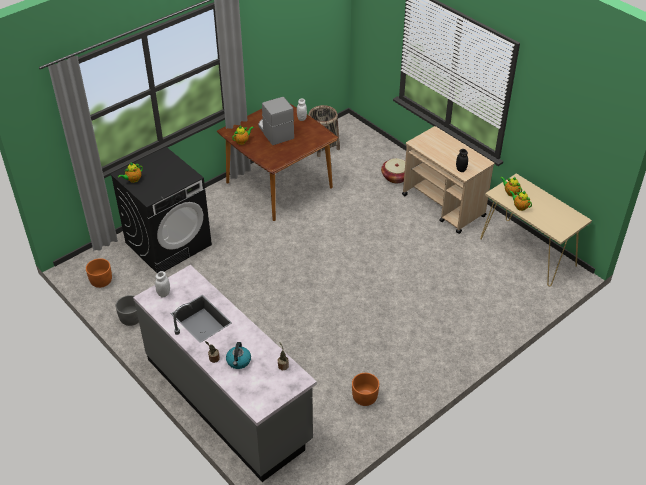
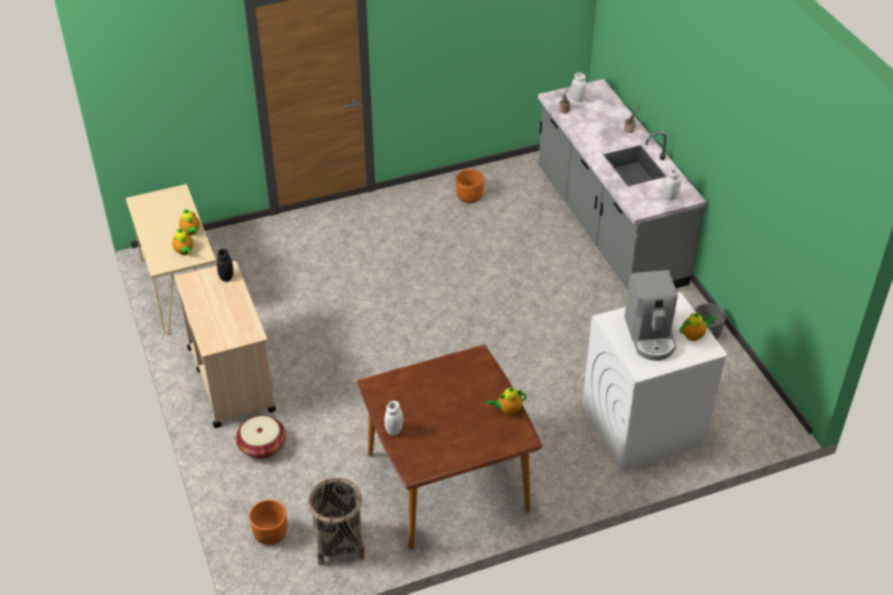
camera: 160 degrees left, 0 degrees up
orange planter [86,258,112,288] -> orange planter moved to [249,500,287,545]
black washing machine [110,147,212,273] -> white washing machine [582,292,728,471]
kettle [226,342,251,369] -> none
coffee machine [258,97,294,145] -> coffee machine moved to [624,270,678,361]
none -> white jar [571,72,587,102]

